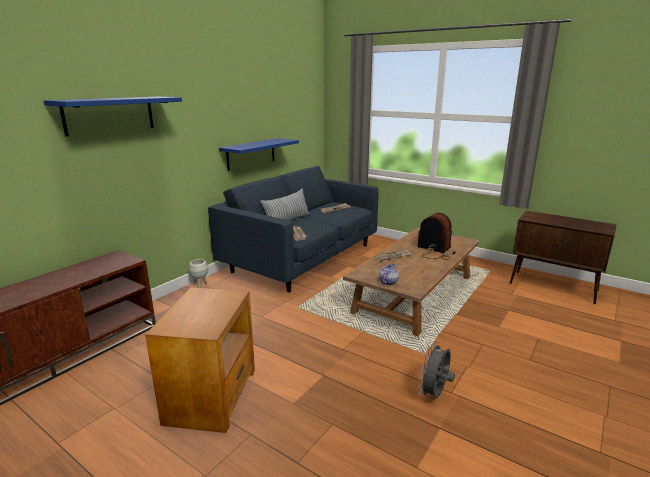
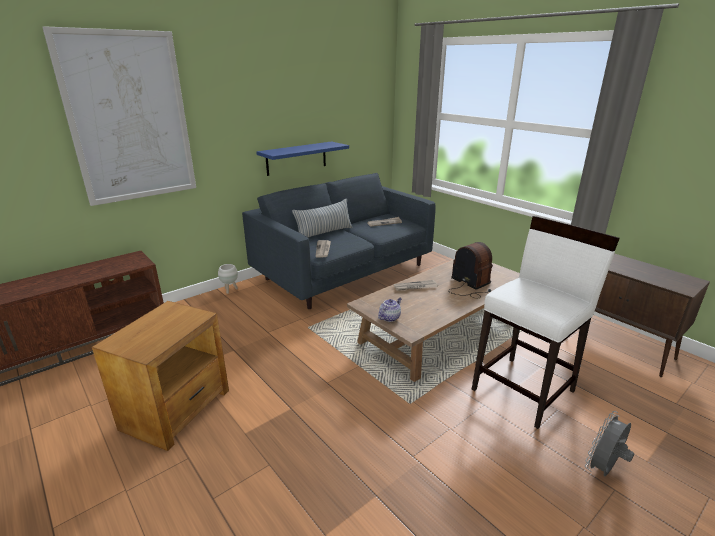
camera: 15 degrees right, 5 degrees up
blue shelf [44,97,182,136] -> picture [42,26,196,206]
grey fan [418,341,455,399] -> grey fan moved to [585,411,634,476]
none -> white stool [472,216,620,429]

